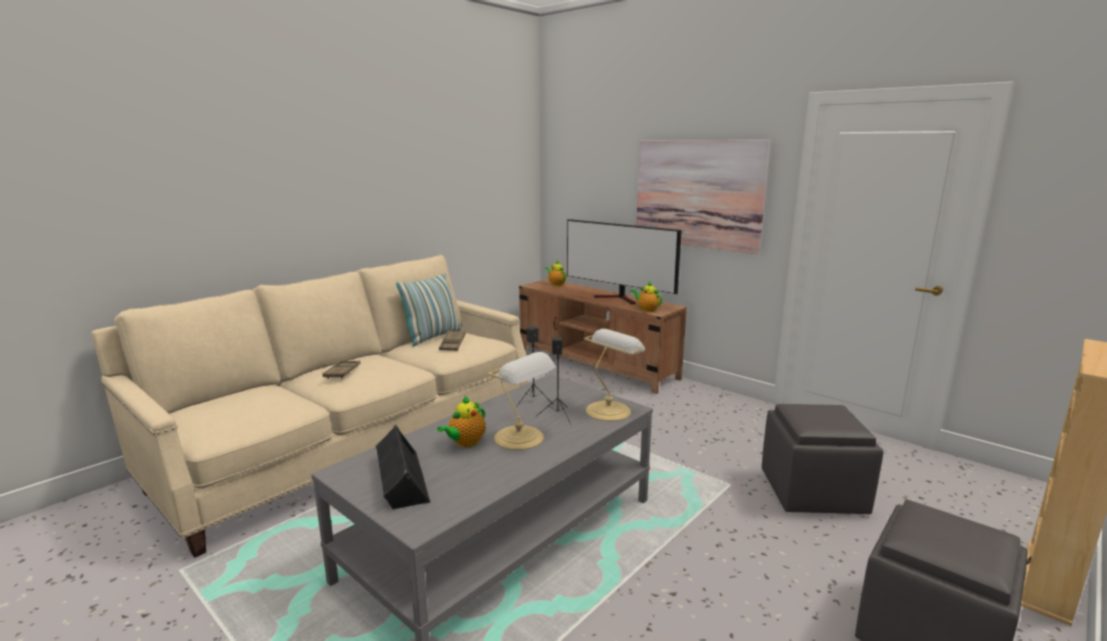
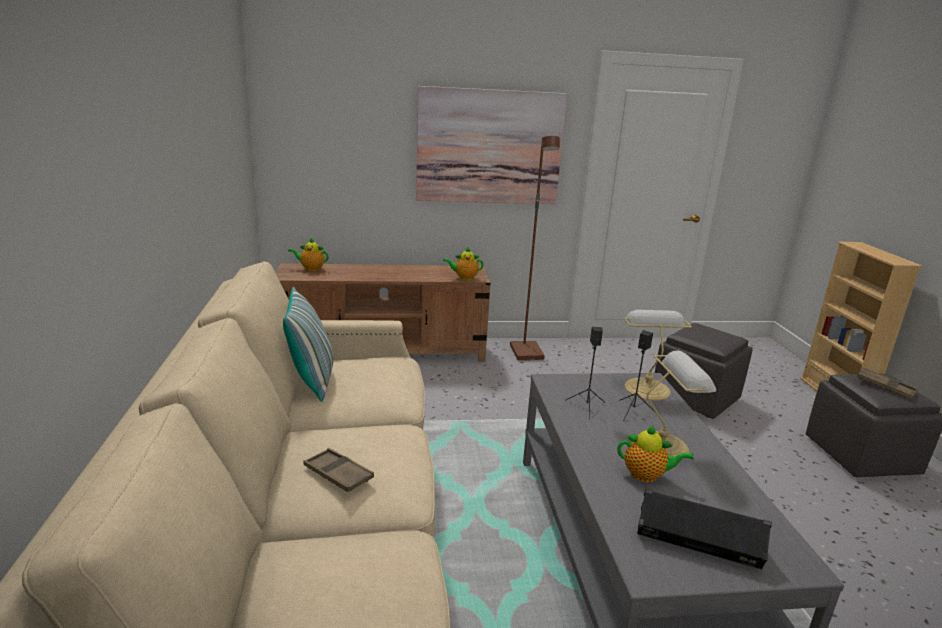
camera: 50 degrees left, 5 degrees up
teapot [437,396,485,447] -> teapot turned 60 degrees counterclockwise [617,425,694,483]
brown tray [439,330,466,351] -> brown tray moved to [857,368,918,399]
television [567,219,682,304] -> none
none -> brown floor lamp [510,136,560,360]

